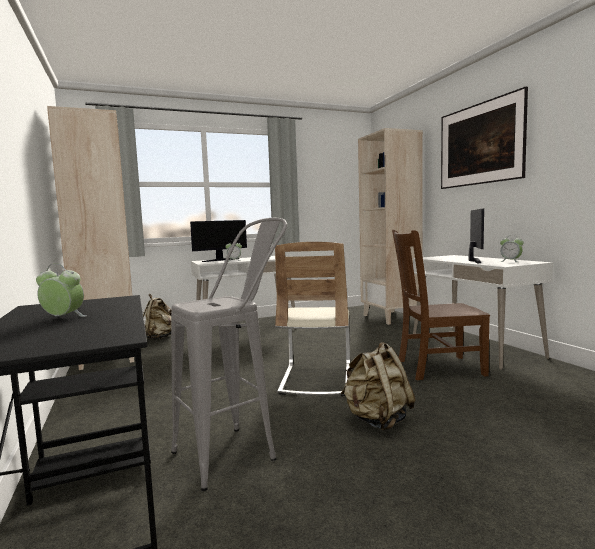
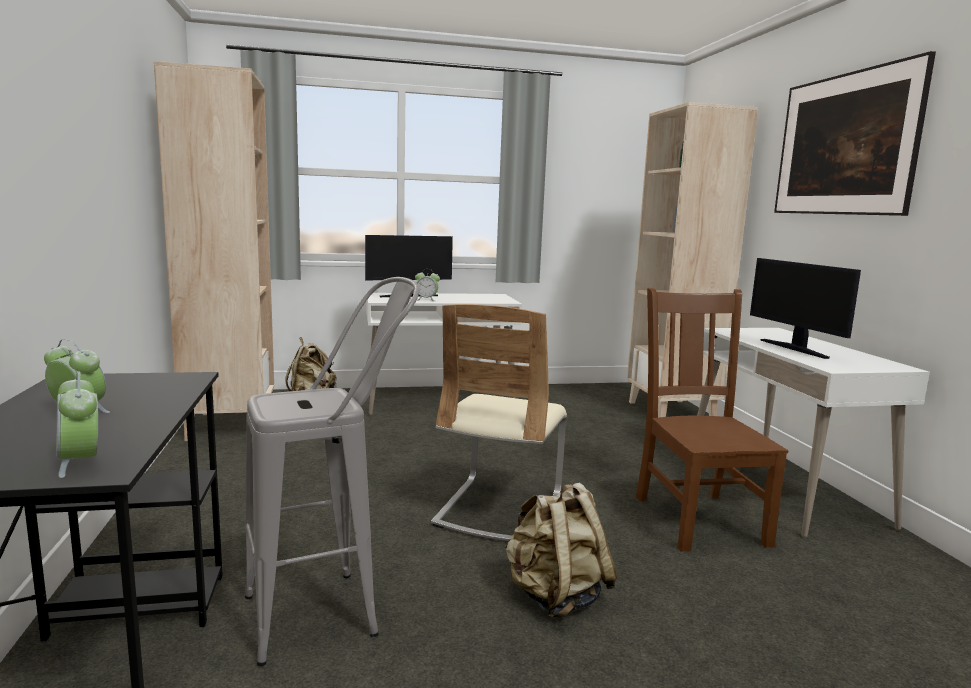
camera: 10 degrees right, 5 degrees up
brown chair [392,230,490,380] -> brown chair turned 75 degrees clockwise [636,288,788,551]
monitor [469,209,484,263] -> monitor turned 135 degrees clockwise [750,258,861,359]
alarm clock [500,235,524,262] -> alarm clock moved to [57,371,98,478]

